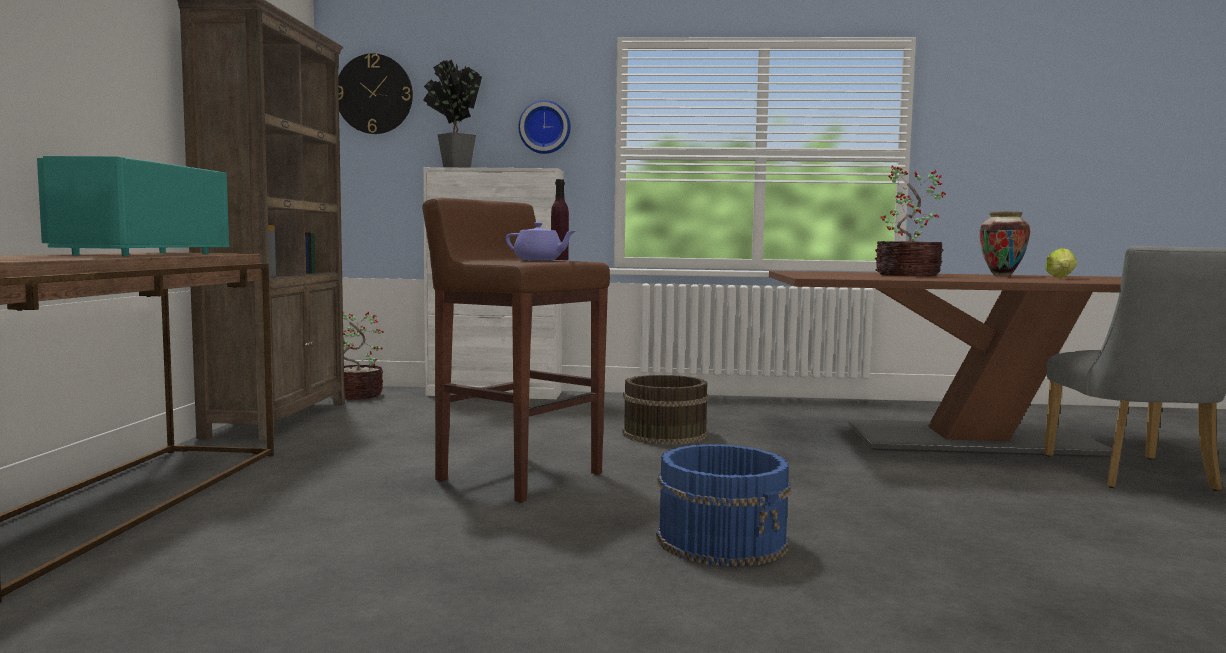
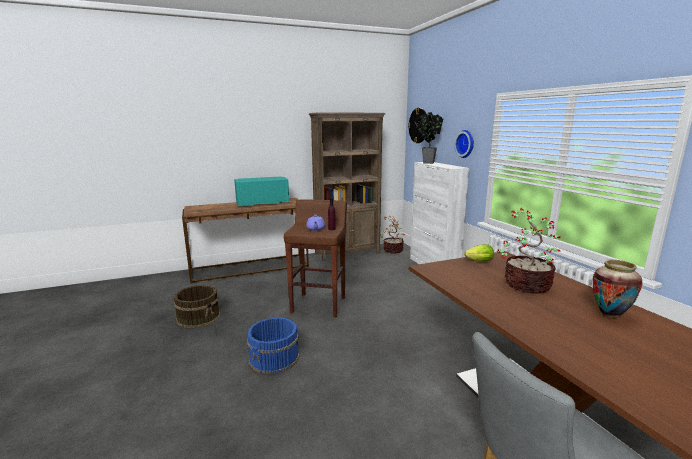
camera: 65 degrees right, 10 degrees up
brown bucket [622,375,709,445] -> brown bucket moved to [174,285,220,328]
lettuce [1045,248,1077,278] -> lettuce moved to [464,244,494,262]

